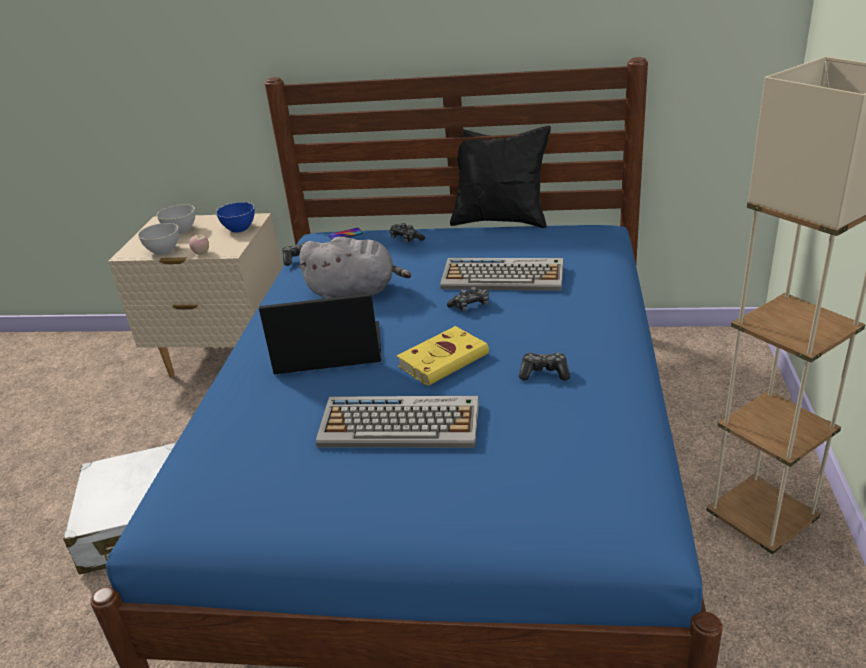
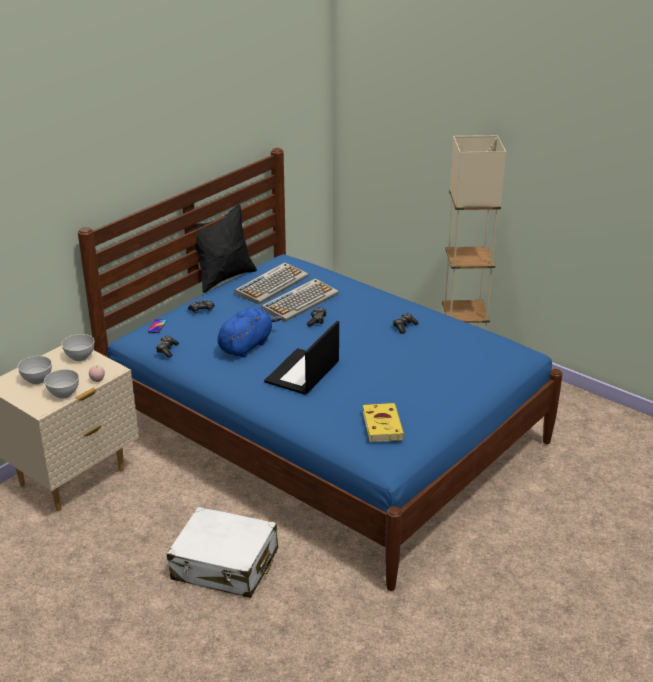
camera: 60 degrees left, 0 degrees up
blue bowl [216,202,255,233] -> grey bowl [62,334,94,361]
grey plush toy [298,237,411,299] -> blue plush toy [218,307,282,357]
keyboard [316,396,479,448] -> keyboard moved to [234,262,309,305]
yellow book [397,326,489,386] -> yellow book moved to [363,403,404,442]

